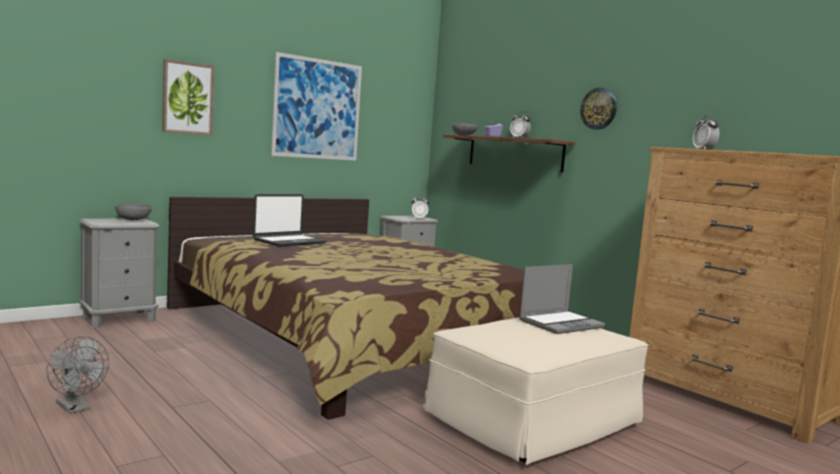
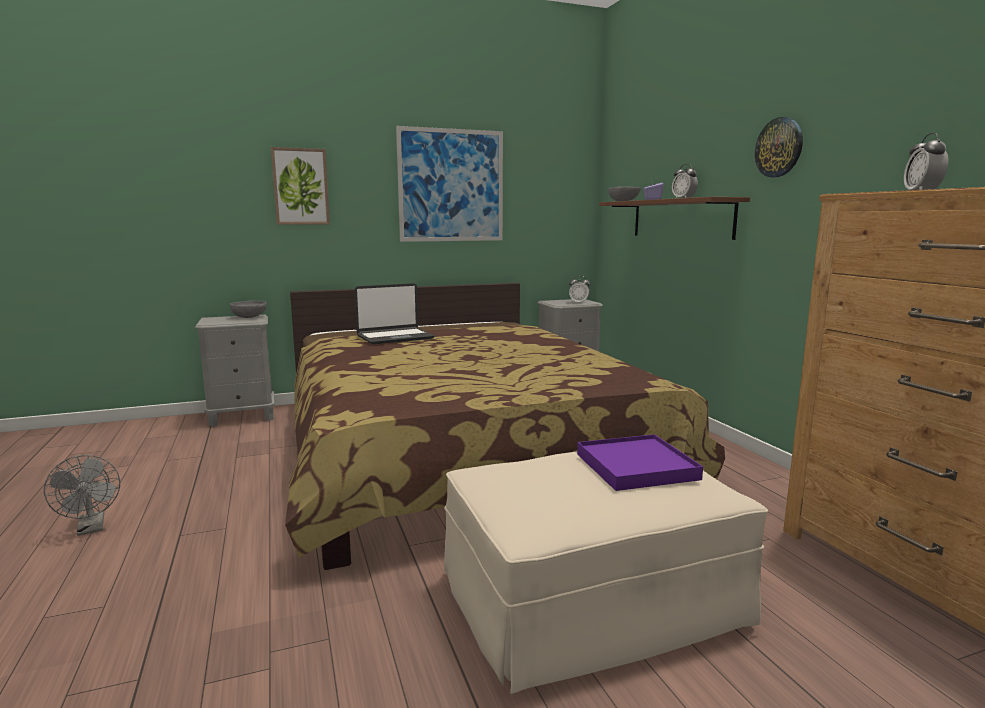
camera: 20 degrees right, 5 degrees up
laptop [519,264,605,334] -> purple tray [577,434,703,491]

